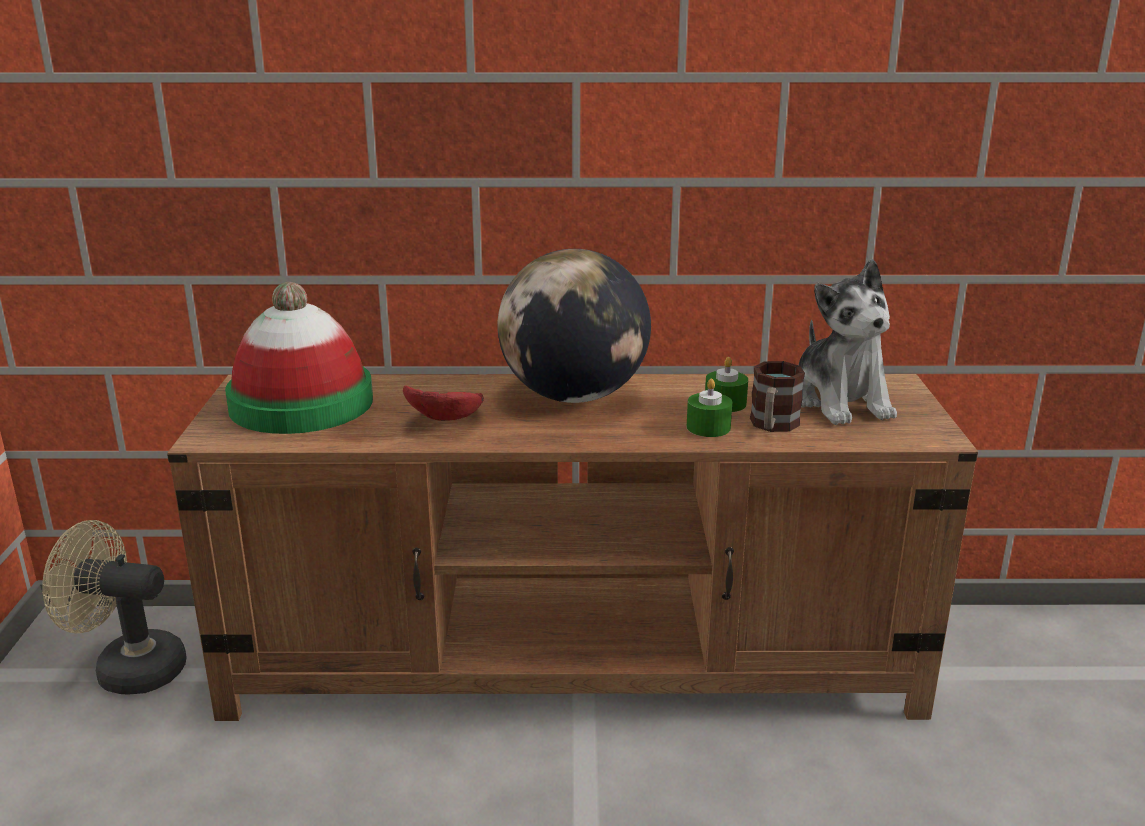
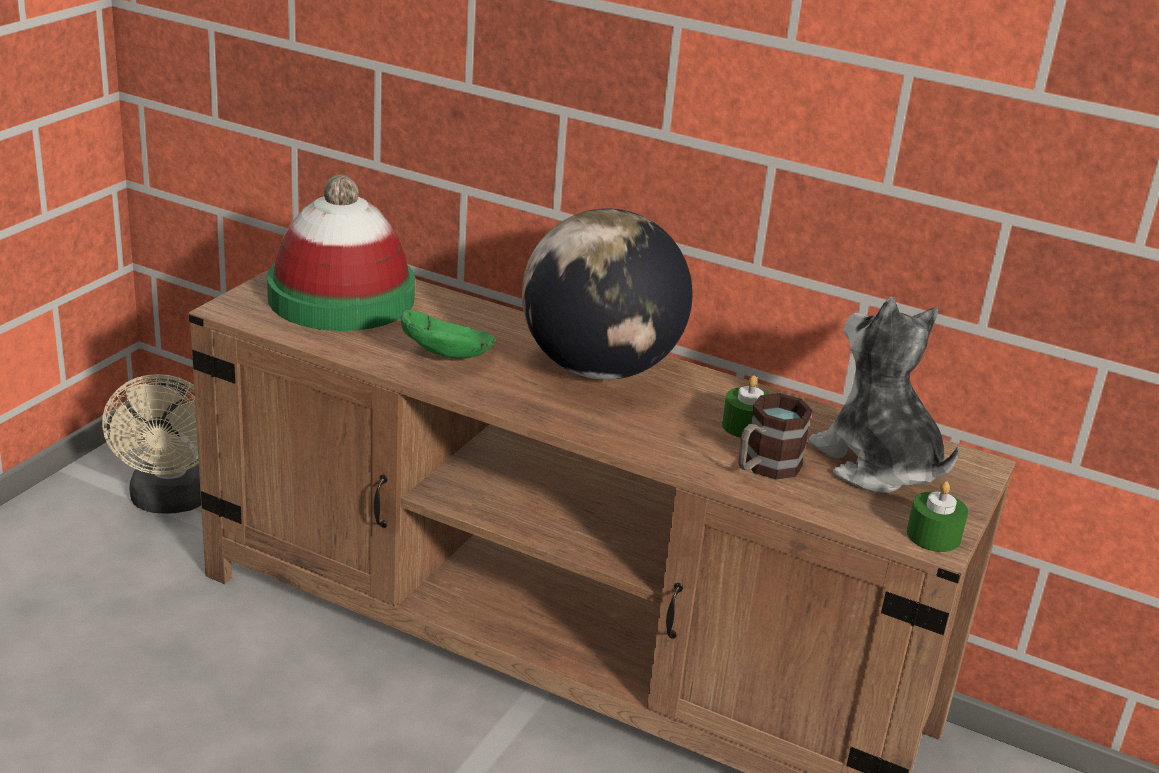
camera: 25 degrees right, 5 degrees up
beige fan [42,520,187,695] -> beige fan turned 135 degrees counterclockwise [102,374,201,514]
red bowl [403,385,484,421] -> green bowl [401,310,495,359]
green candle [687,379,732,437] -> green candle moved to [906,481,968,552]
plush toy [799,259,897,425] -> plush toy turned 135 degrees clockwise [808,297,959,493]

